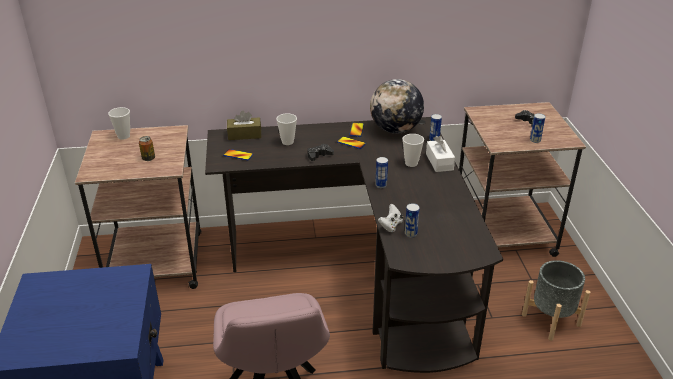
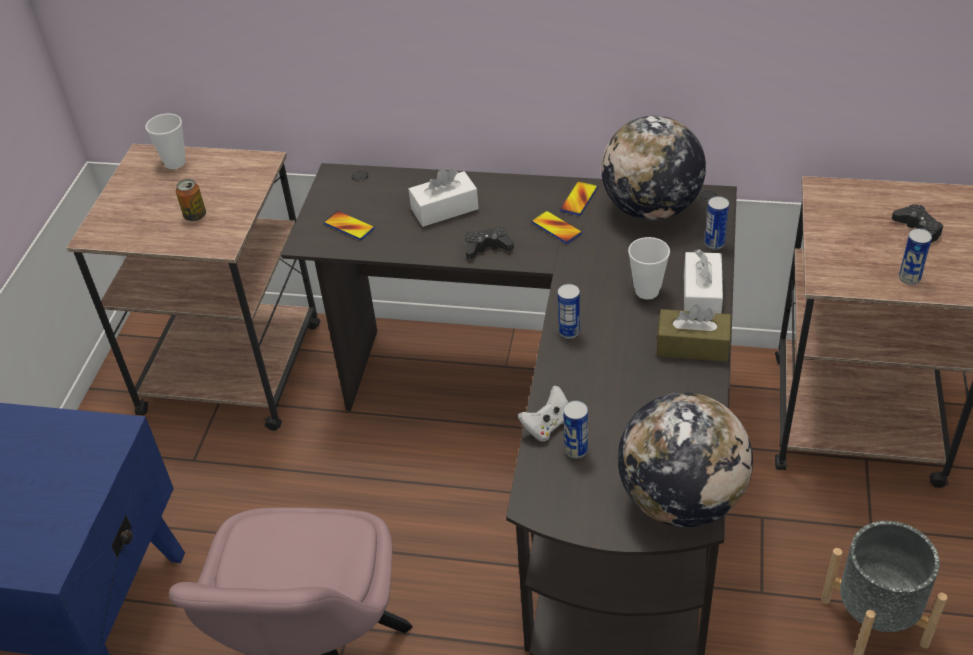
camera: 20 degrees right, 10 degrees up
brown tissue box [227,111,261,140] -> brown tissue box moved to [657,304,731,362]
cup [276,113,297,145] -> white tissue box [409,168,479,227]
none -> globe [618,392,753,527]

